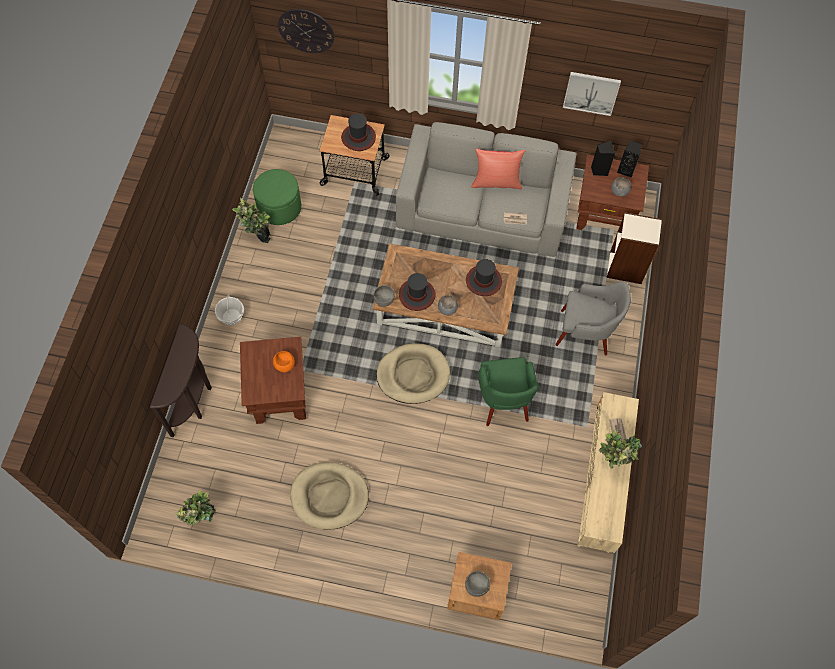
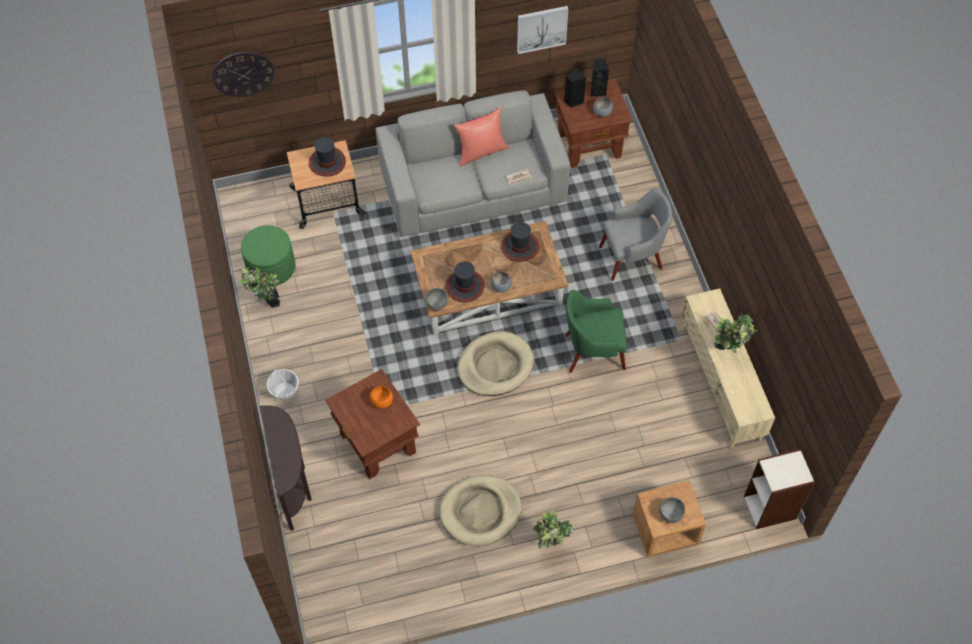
camera: 25 degrees left, 5 degrees down
potted plant [175,491,215,525] -> potted plant moved to [533,510,573,549]
green armchair [478,357,539,426] -> green armchair turned 120 degrees clockwise [565,290,627,373]
bookcase [606,212,662,284] -> bookcase moved to [744,449,815,529]

